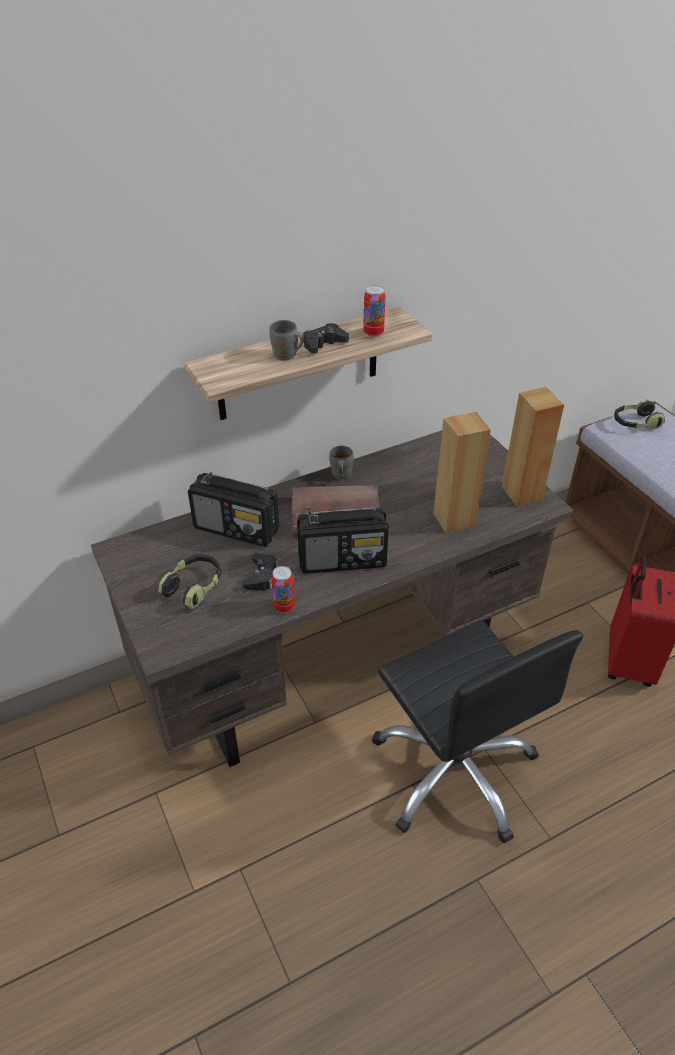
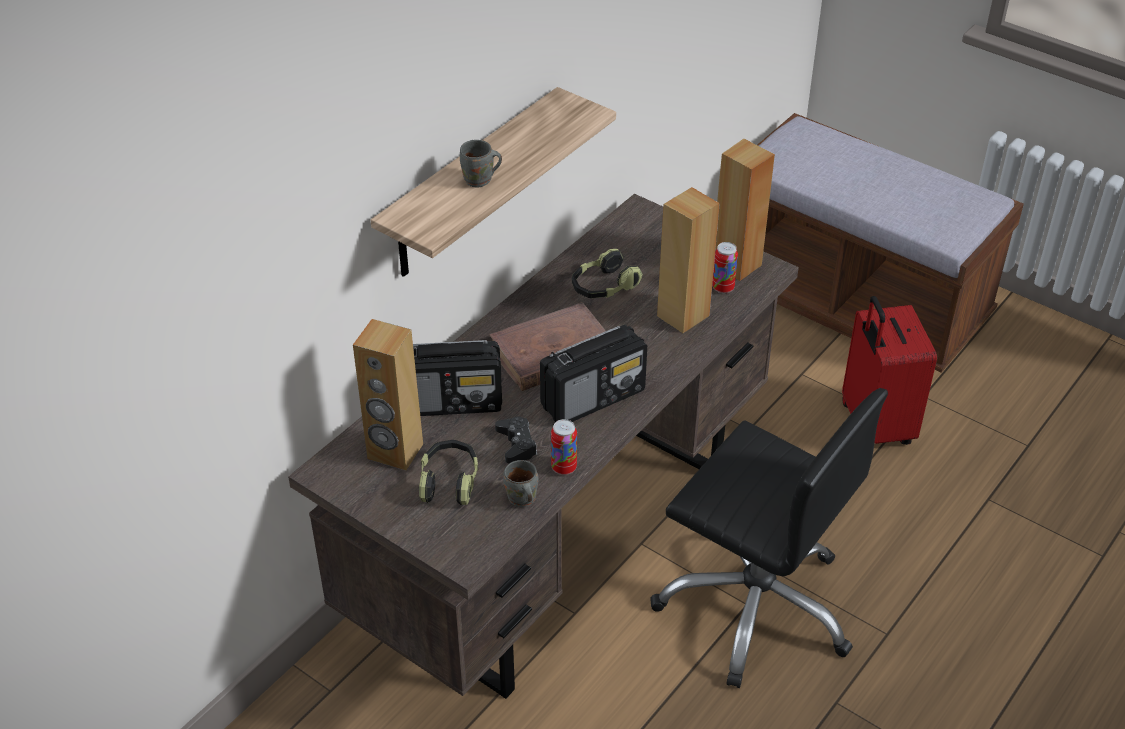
camera: 25 degrees left, 0 degrees up
black game controller [303,323,349,354] -> none
grey mug [329,446,354,479] -> grey mug moved to [503,460,538,507]
can [363,285,386,337] -> can moved to [712,242,738,293]
headphones [614,400,665,429] -> headphones moved to [572,249,643,298]
none -> brown speaker [353,319,423,471]

